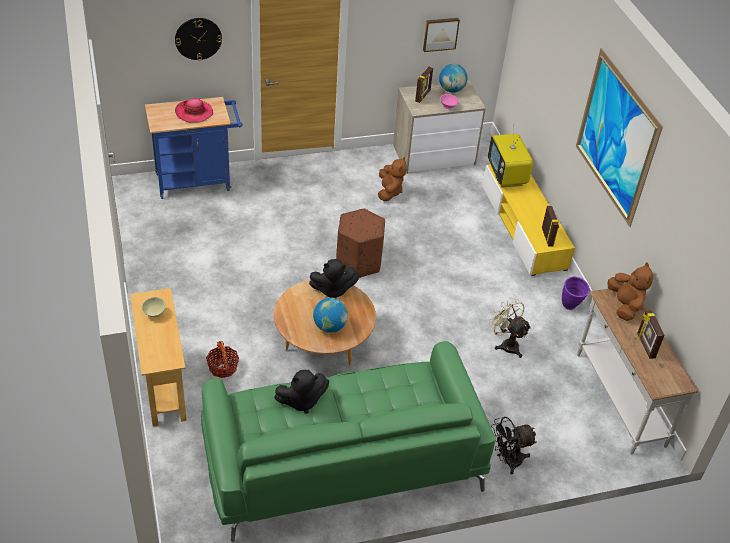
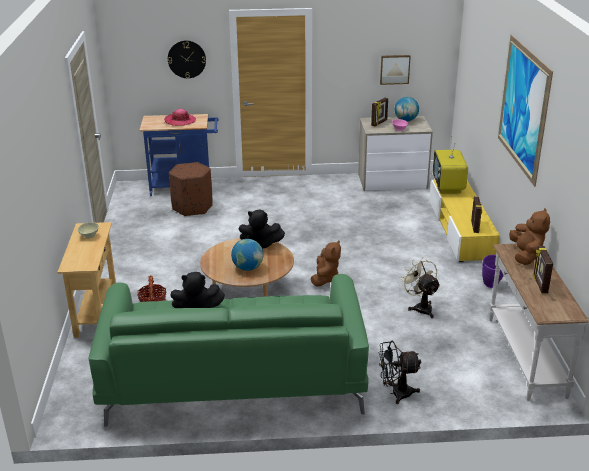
camera: 15 degrees right, 15 degrees down
brown ottoman [336,208,385,278] -> brown ottoman moved to [169,162,213,216]
brown plush toy [378,157,407,202] -> brown plush toy moved to [311,240,341,287]

